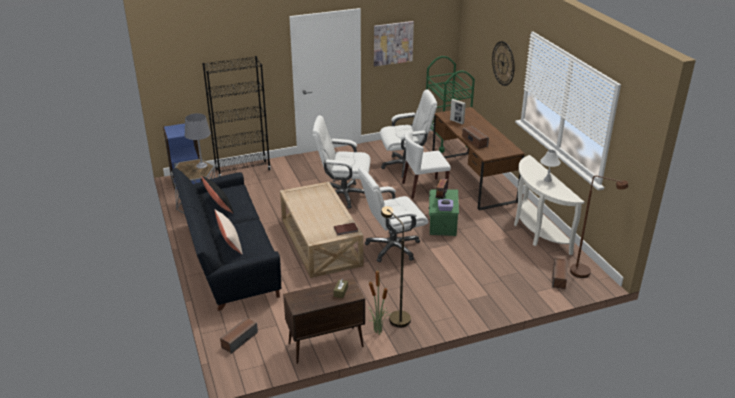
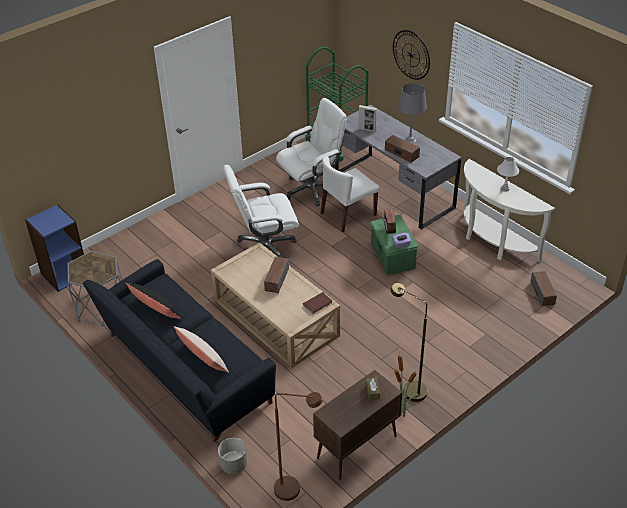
camera: 20 degrees left, 10 degrees up
grey table lamp [184,113,211,168] -> grey table lamp moved to [398,83,427,144]
black bookcase [202,56,271,177] -> none
speaker [220,318,258,354] -> speaker moved to [264,257,289,293]
white office chair [358,167,429,262] -> none
picture [374,21,414,66] -> none
brown desk [433,107,525,211] -> grey desk [335,105,462,229]
brown floor lamp [570,176,628,278] -> brown floor lamp moved to [274,392,322,501]
none -> grey planter [218,438,247,474]

